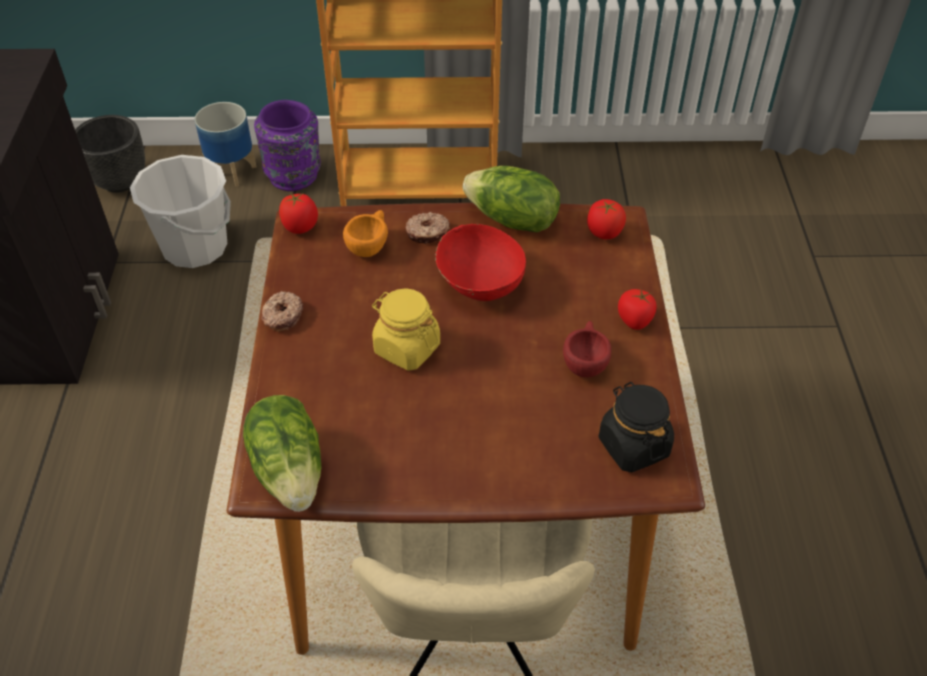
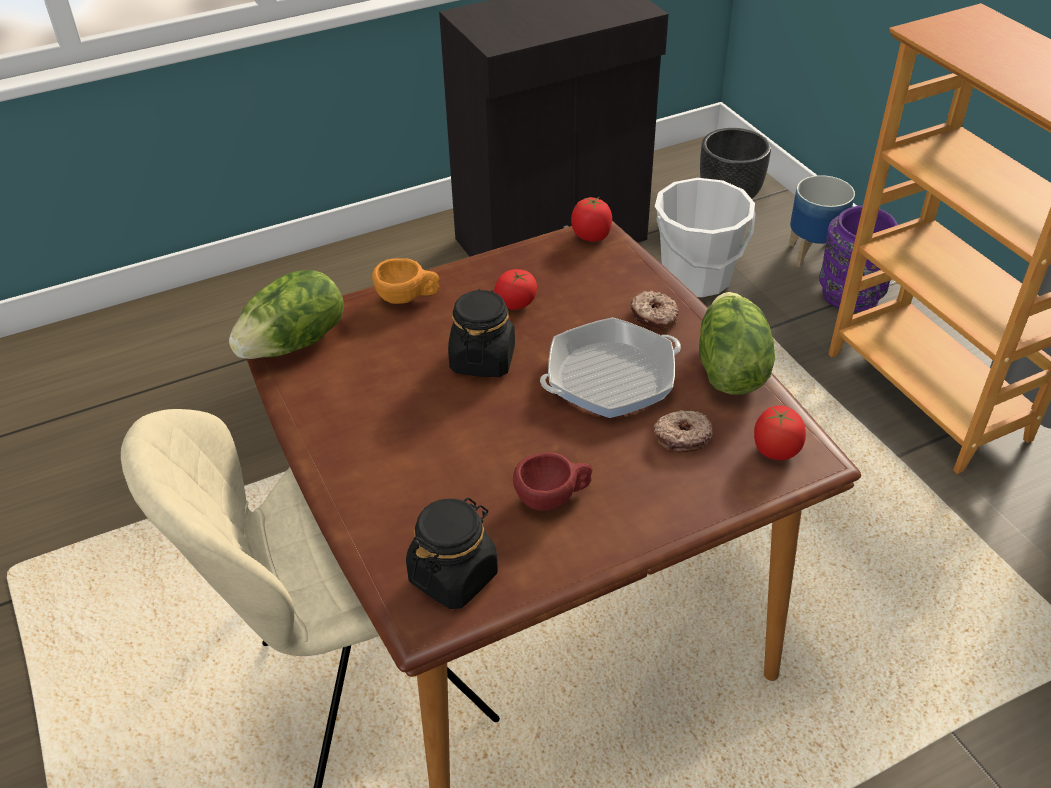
camera: 65 degrees right, 5 degrees down
donut [261,291,303,332] -> donut moved to [654,410,713,453]
orange cup [343,210,388,257] -> orange cup moved to [372,258,440,304]
yellow jar [372,289,440,371] -> black jar [448,289,515,377]
red bowl [435,224,526,301] -> frying pan [540,317,681,418]
tomato [618,289,656,330] -> tomato moved to [494,269,537,310]

